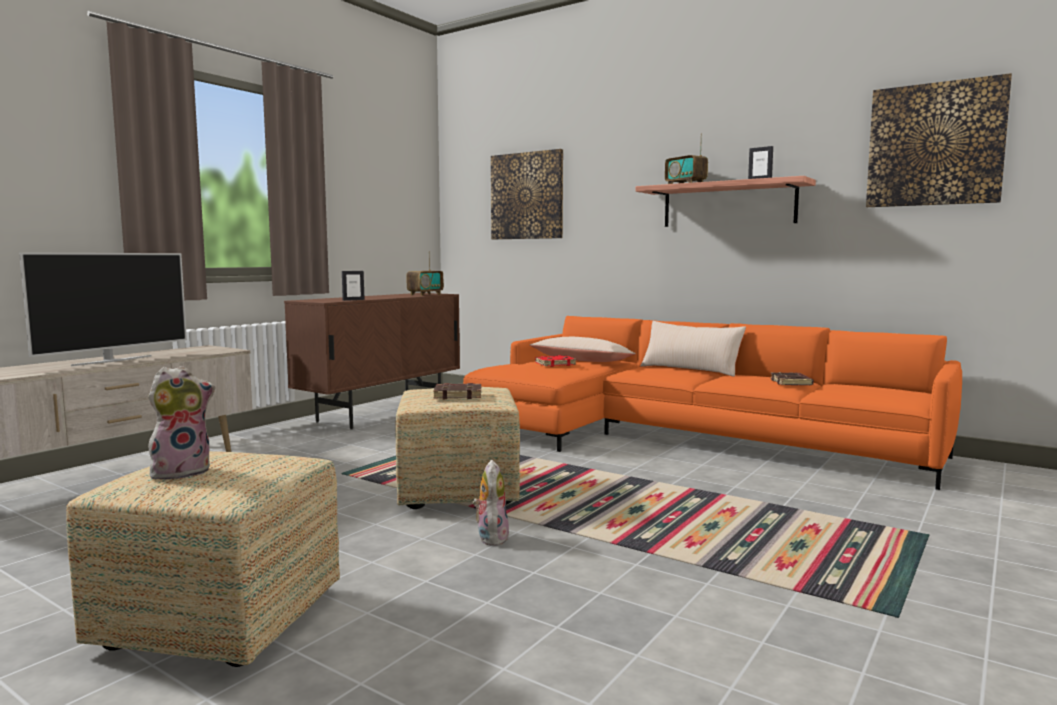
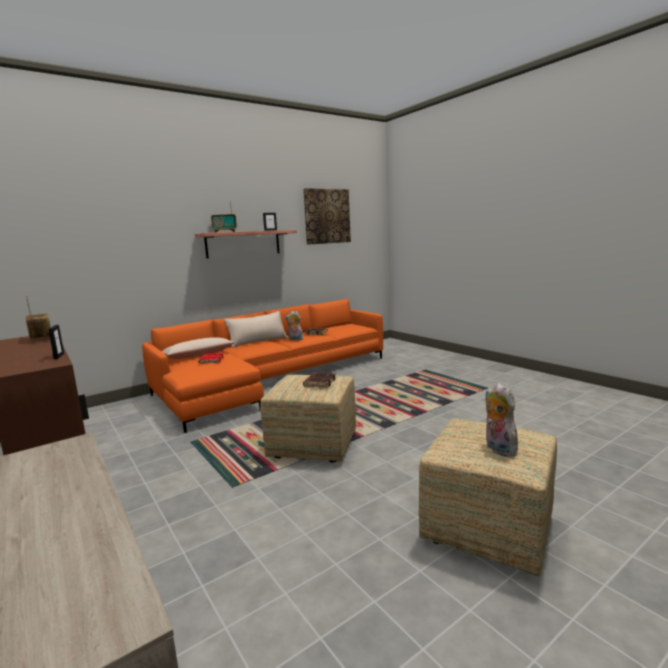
camera: 70 degrees left, 5 degrees up
television [19,252,187,366] -> none
plush toy [473,460,509,546] -> plush toy moved to [285,311,303,341]
picture [491,149,563,239] -> none

